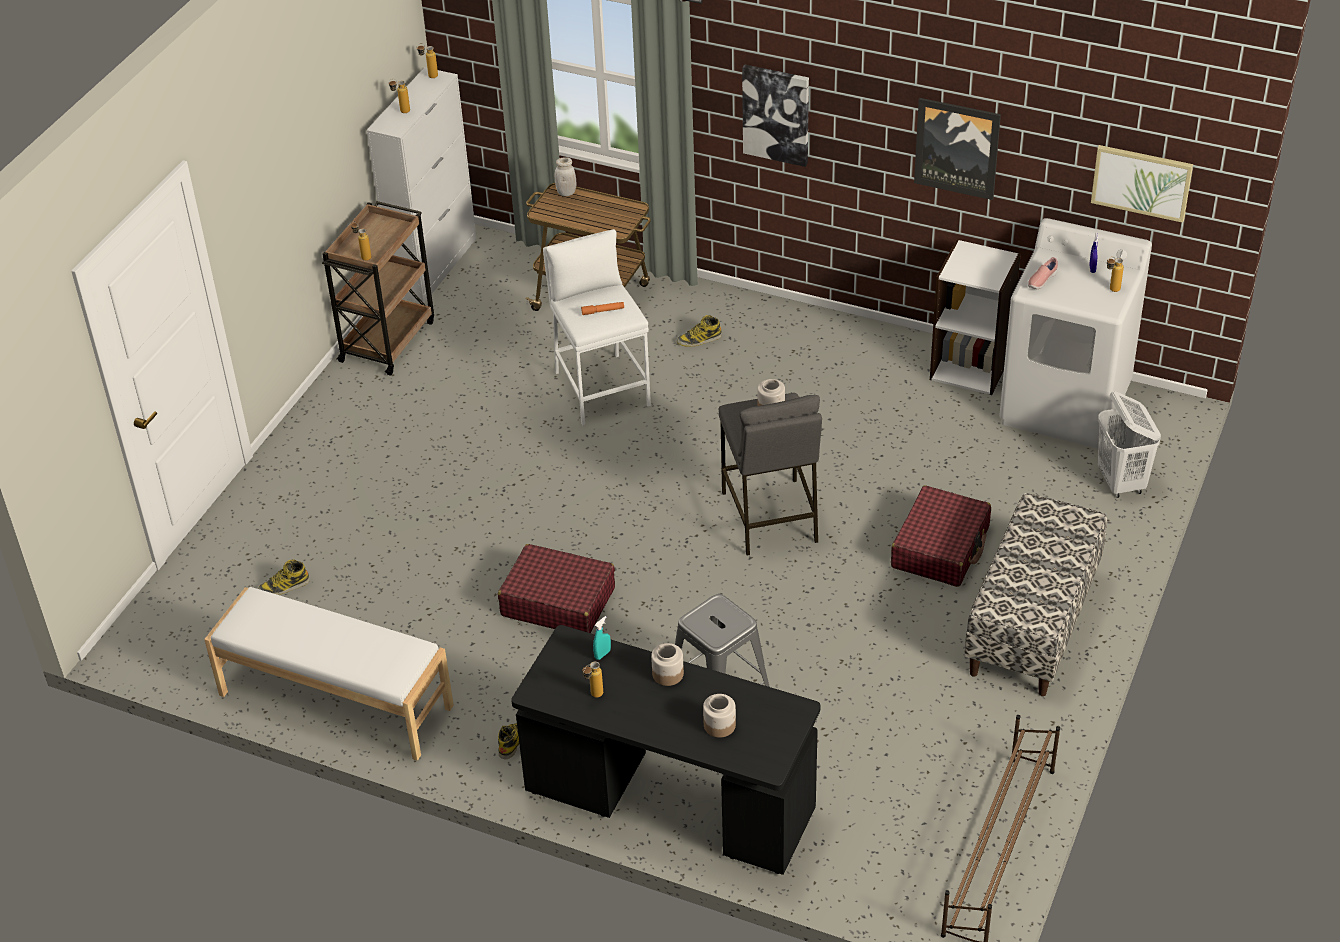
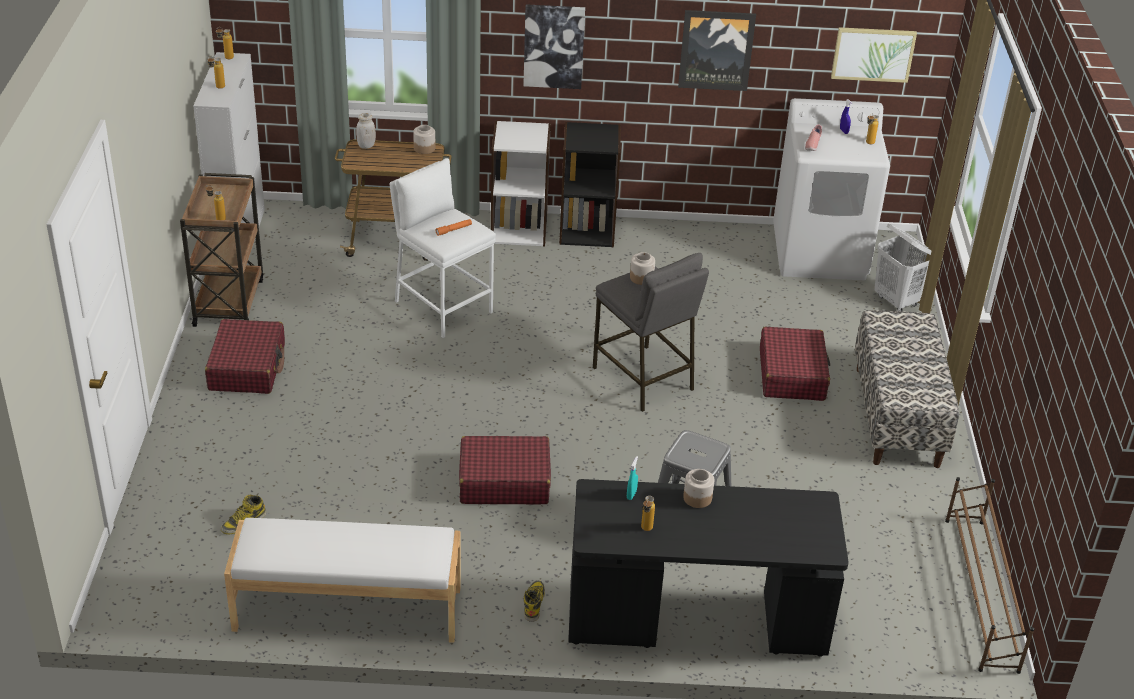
camera: 25 degrees left, 5 degrees down
boot [677,315,722,347] -> none
jar [703,694,736,738] -> jar moved to [413,125,435,154]
white bookcase [930,239,1021,395] -> white bookcase moved to [491,121,551,246]
none -> red suitcase [205,319,285,394]
none -> black bookcase [559,122,621,247]

